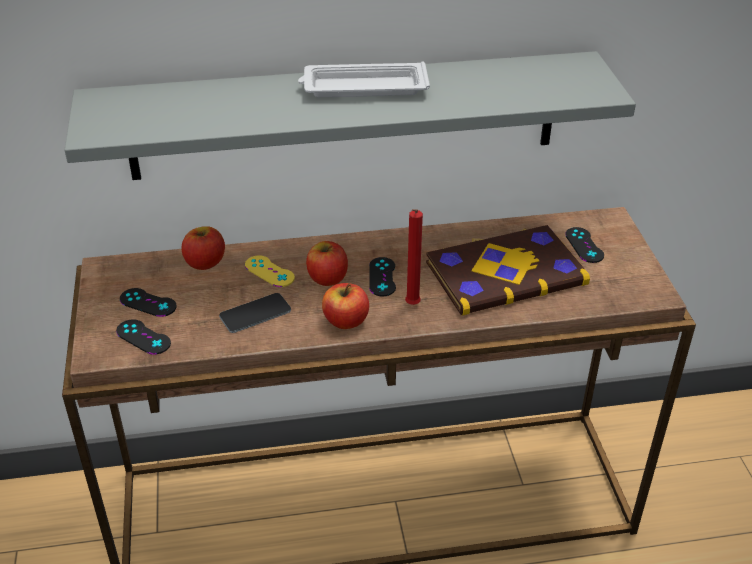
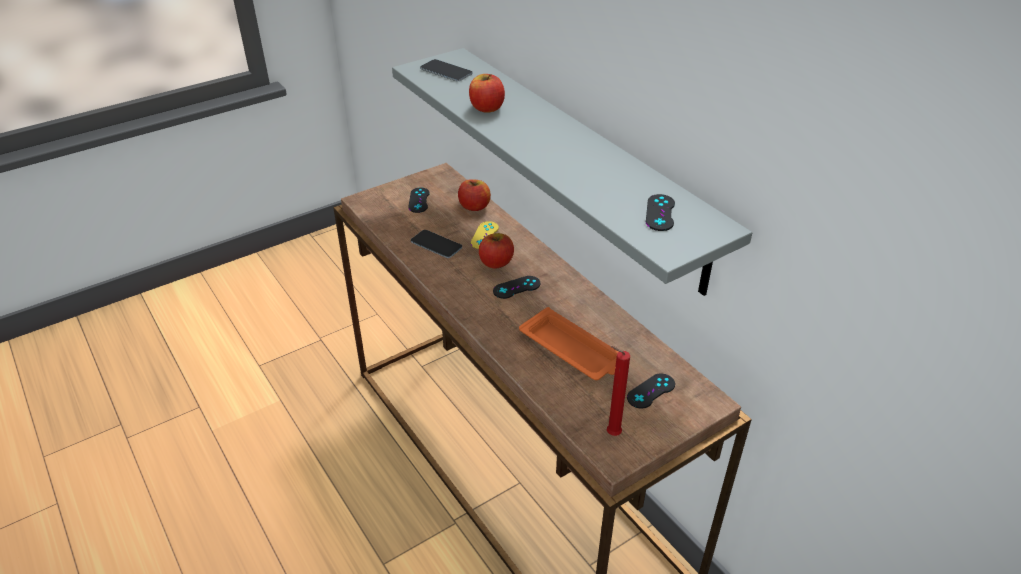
camera: 65 degrees right, 0 degrees up
black game controller [116,319,171,355] -> black game controller moved to [646,194,675,231]
white tray [298,61,430,97] -> none
apple [322,283,369,329] -> apple moved to [469,74,505,113]
red candle [405,209,423,305] -> red candle moved to [607,346,630,436]
book [426,225,590,316] -> orange tray [519,307,619,380]
none -> phone [420,59,472,81]

